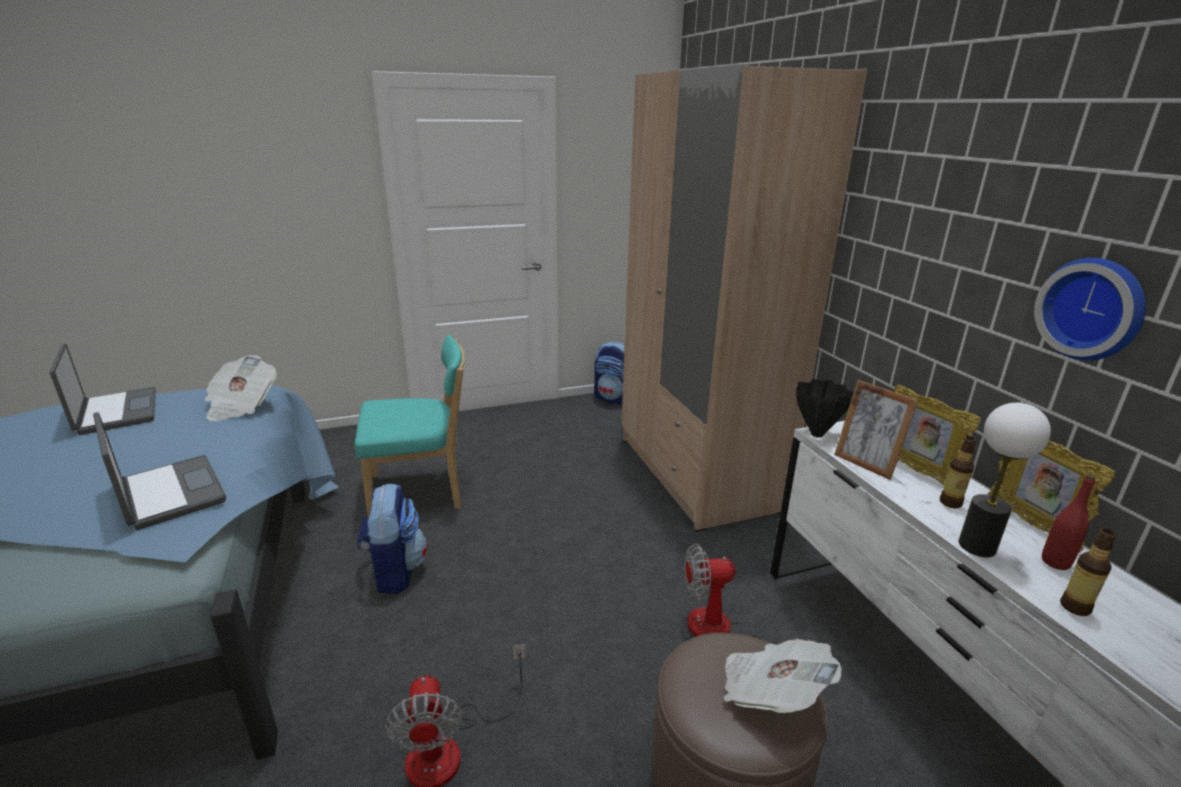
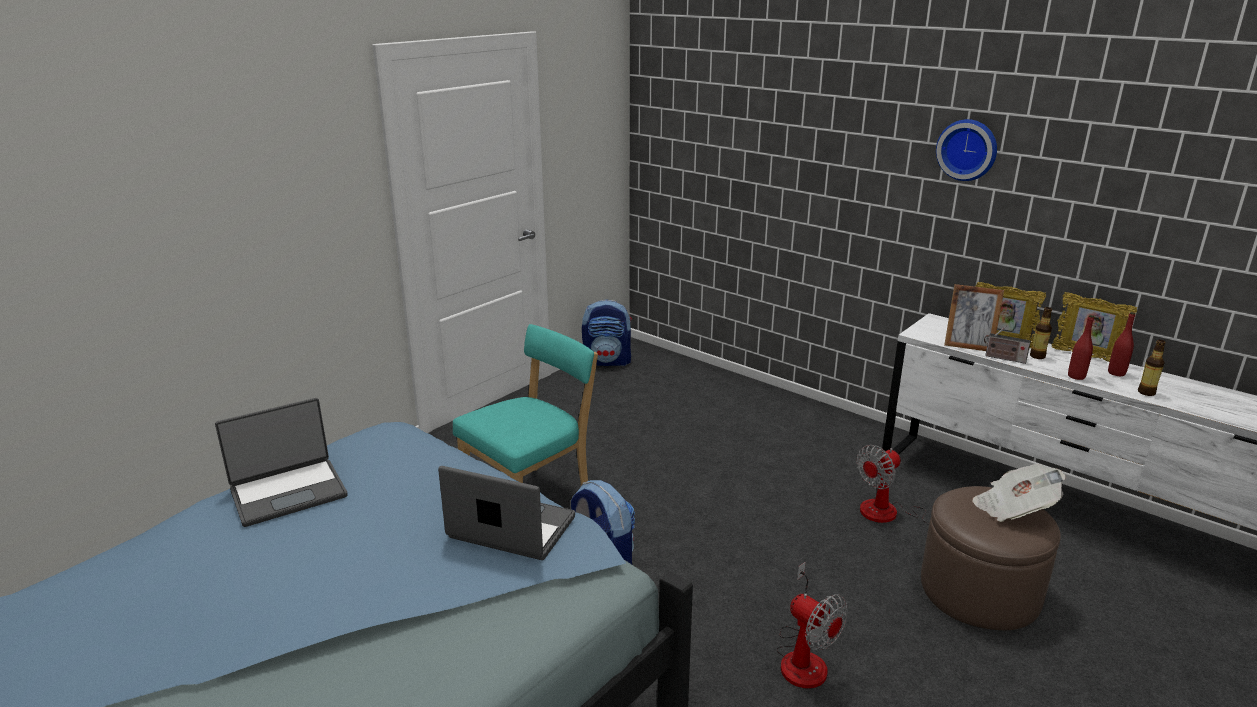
camera: 30 degrees left, 0 degrees up
laptop [50,344,156,435] -> laptop turned 120 degrees clockwise [215,398,348,527]
newspaper [205,355,277,421] -> none
beige wardrobe [622,64,867,532] -> none
black vase [796,379,854,438] -> none
table lamp [959,403,1051,557] -> red bottle [1068,315,1094,380]
wall clock [1034,258,1146,360] -> wall clock moved to [936,119,997,181]
none -> radio [984,325,1031,364]

